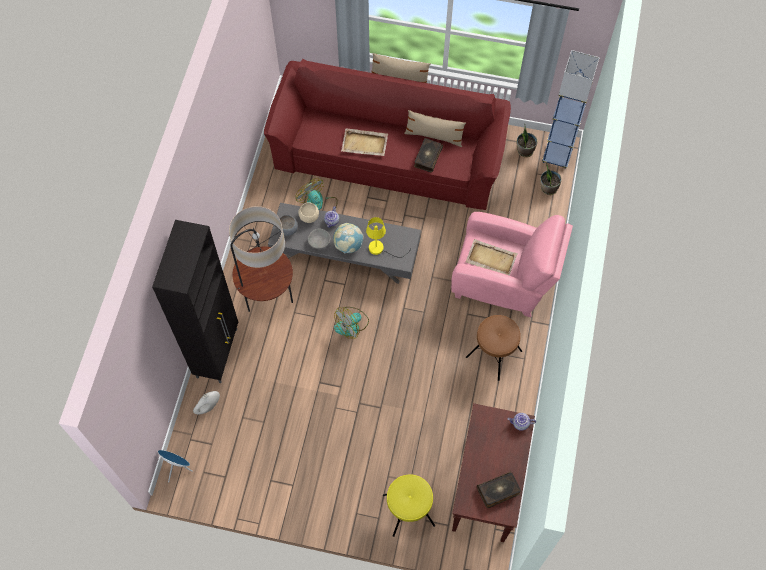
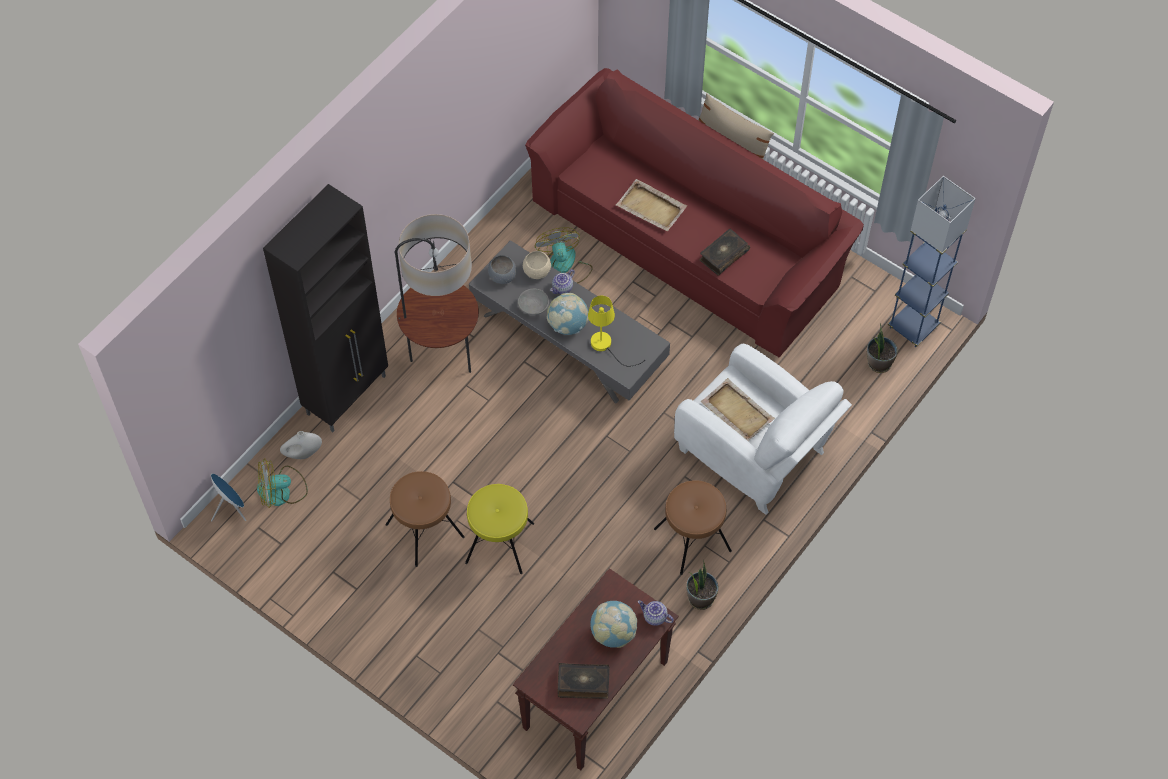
camera: 25 degrees right, 5 degrees down
fan [334,307,369,339] -> fan moved to [257,458,308,508]
yellow stool [383,474,435,537] -> yellow stool moved to [465,484,534,574]
beige pillow [404,110,466,147] -> none
pink armchair [451,212,573,317] -> white armchair [674,344,852,515]
potted plant [517,123,538,157] -> potted plant moved to [686,560,719,610]
none -> brown stool [385,471,465,567]
none -> globe [590,601,637,648]

